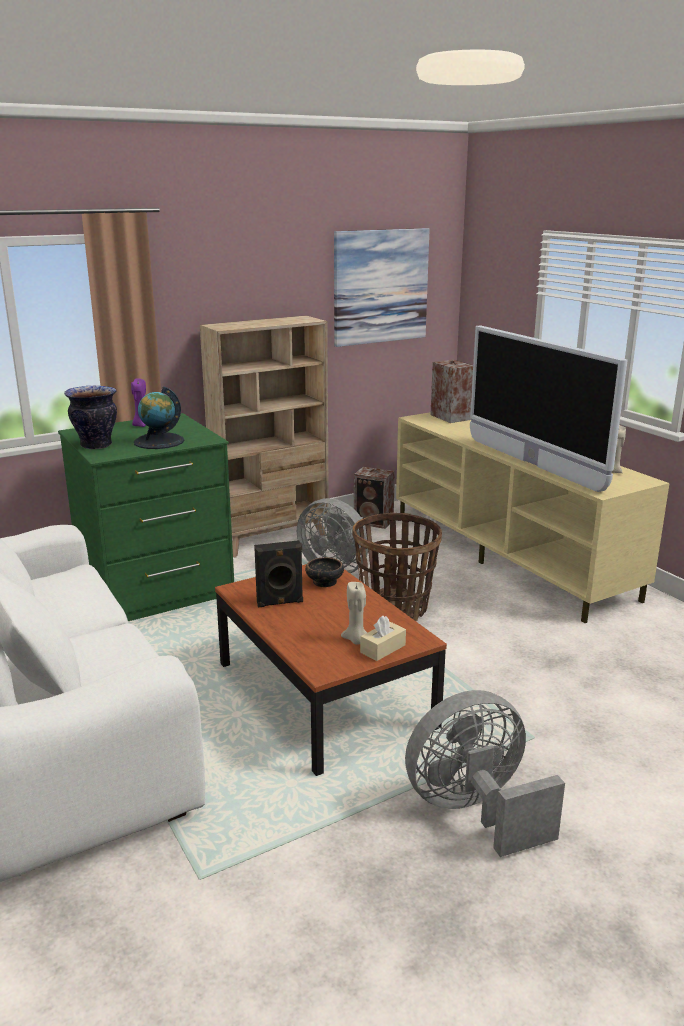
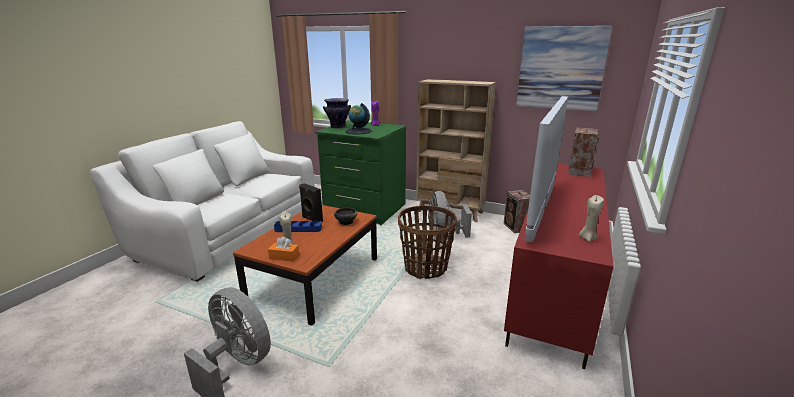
camera: 55 degrees right, 0 degrees up
beige tissue box [360,616,406,661] -> orange tissue box [268,237,299,262]
beige tv stand [396,412,670,623] -> red tv stand [504,164,614,369]
none -> blue tray [274,221,322,232]

